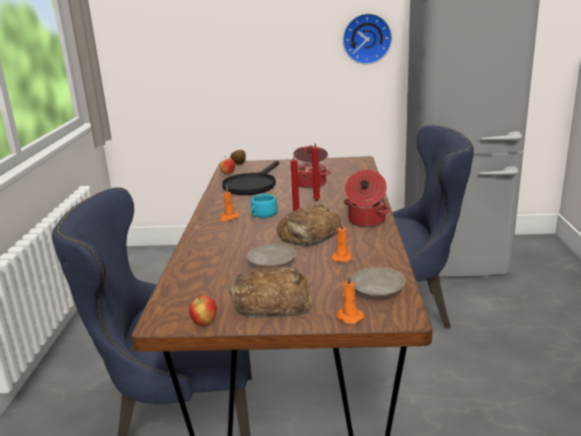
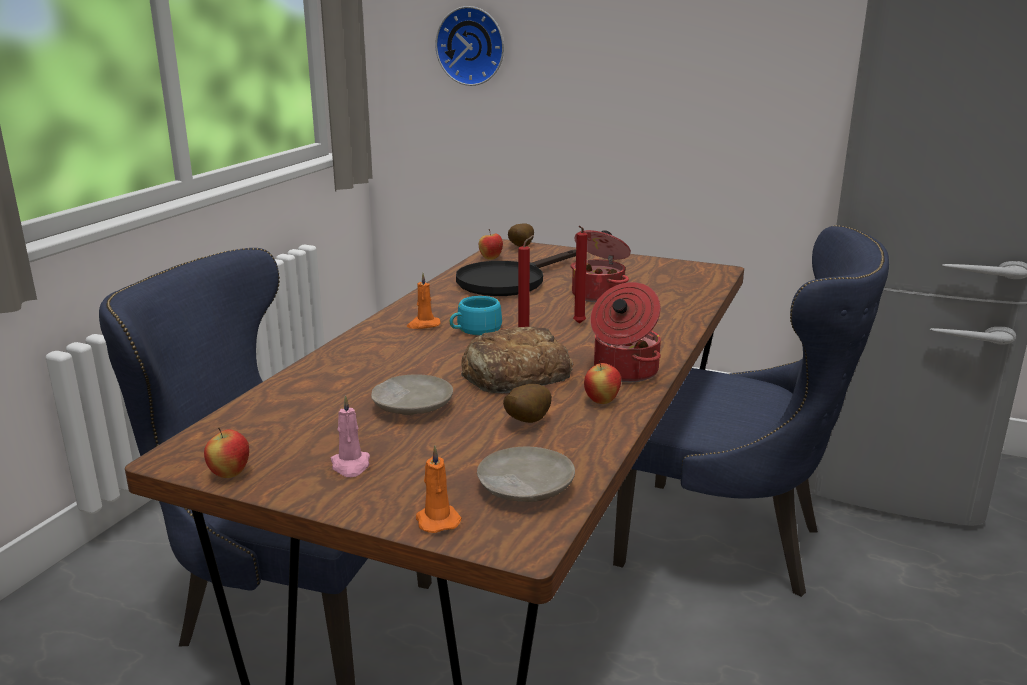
camera: 20 degrees right, 0 degrees up
bread [229,267,313,318] -> pink candle [331,395,370,477]
orange candle [331,221,352,262] -> potato [503,384,552,423]
wall clock [343,13,392,65] -> wall clock moved to [435,6,504,86]
none -> apple [584,360,621,404]

